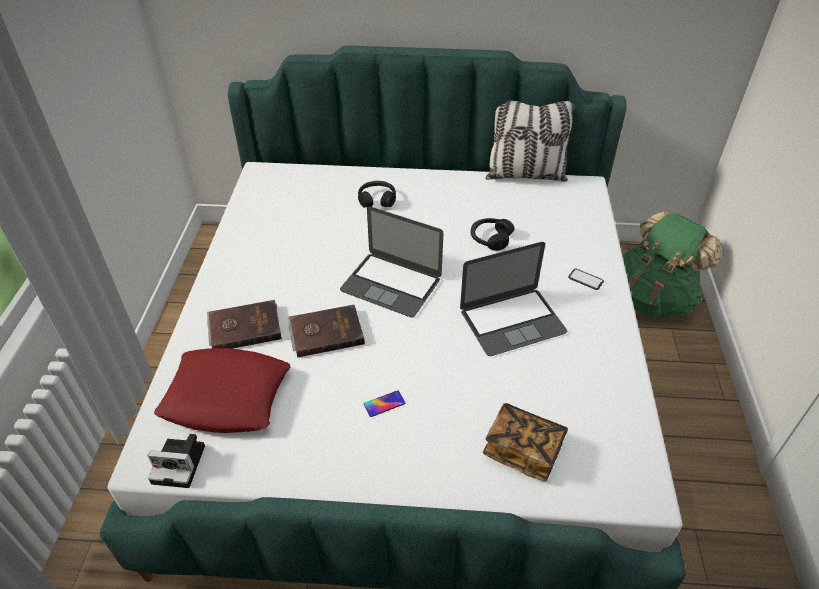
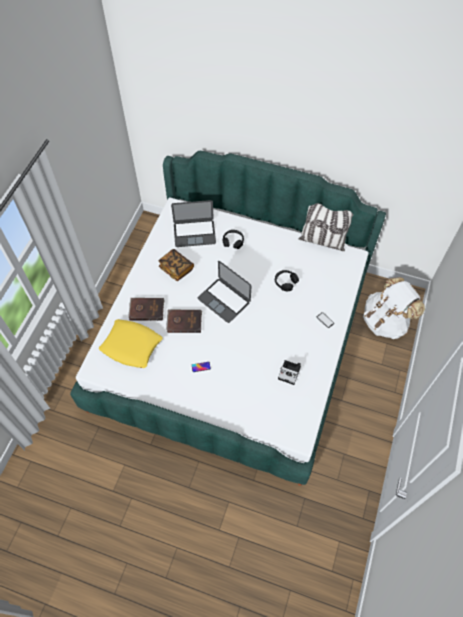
camera: 15 degrees right, 15 degrees up
camera [148,434,205,488] -> camera moved to [278,360,301,385]
red pillow [154,348,290,433] -> yellow pillow [99,319,163,368]
laptop [460,242,567,356] -> laptop moved to [171,200,216,247]
book [483,403,568,481] -> book moved to [159,249,194,281]
green backpack [622,211,722,317] -> white backpack [363,277,425,340]

